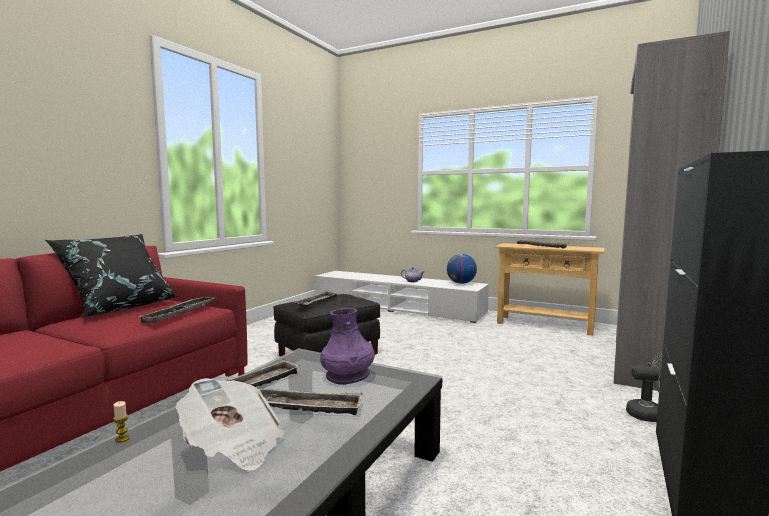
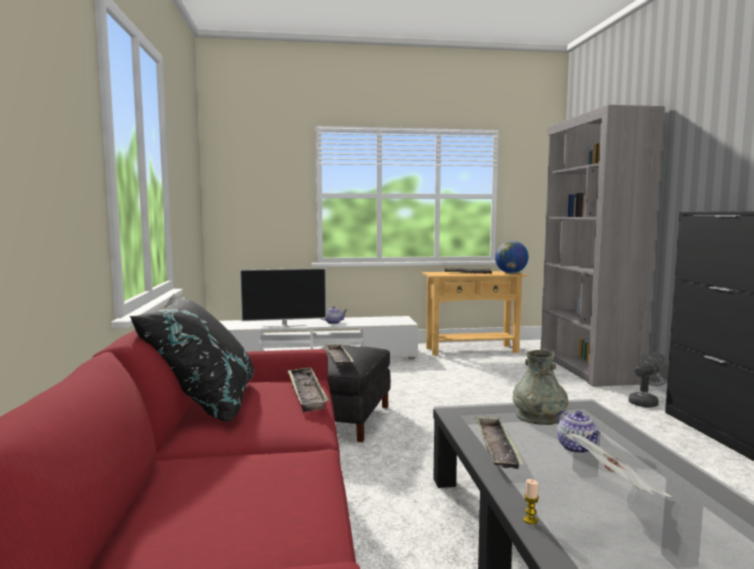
camera: 35 degrees left, 0 degrees up
tray [260,389,363,415] -> teapot [557,410,601,454]
purple vase [320,308,375,385] -> grey vase [513,350,568,425]
globe [447,254,477,284] -> globe moved to [495,241,529,273]
none -> television [240,268,327,327]

